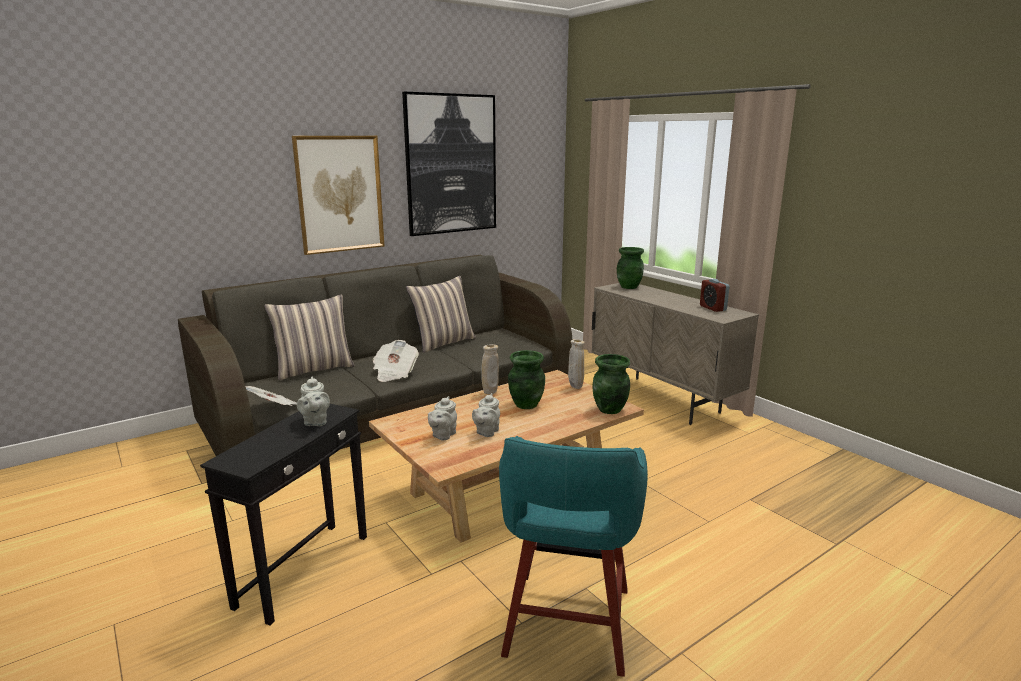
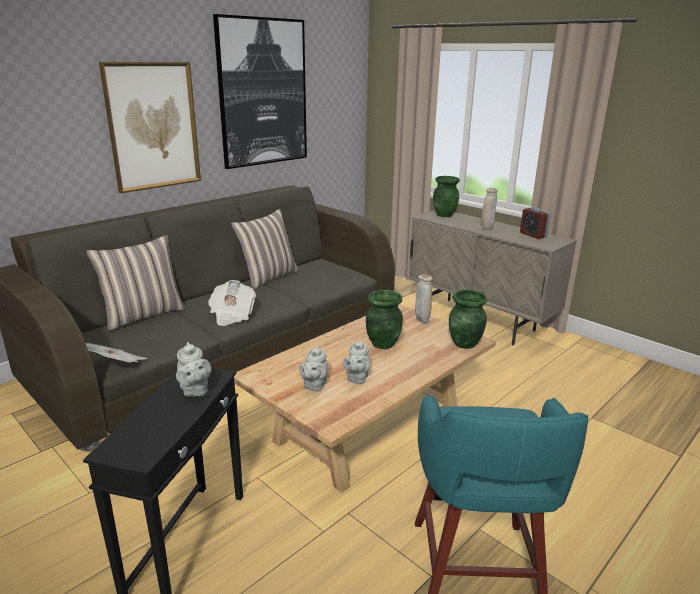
camera: 10 degrees left, 5 degrees up
beige vase [481,344,499,395] -> beige vase moved to [482,188,498,229]

